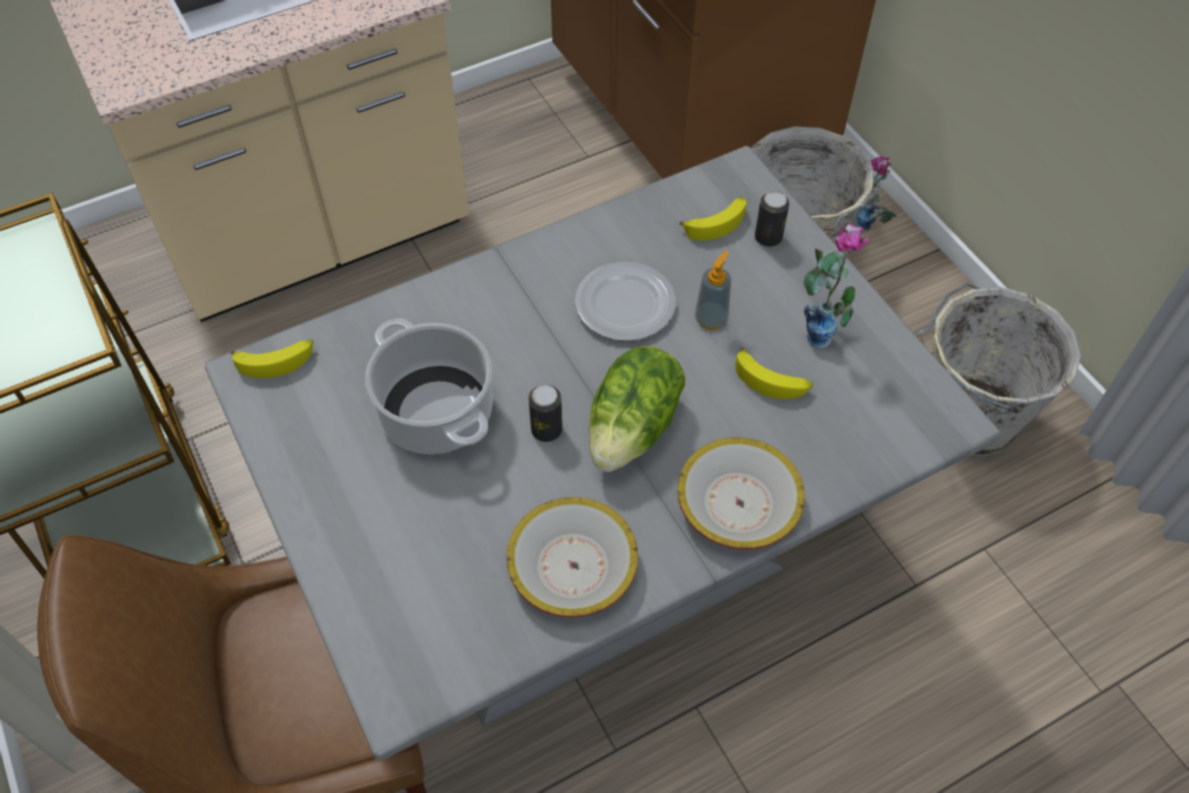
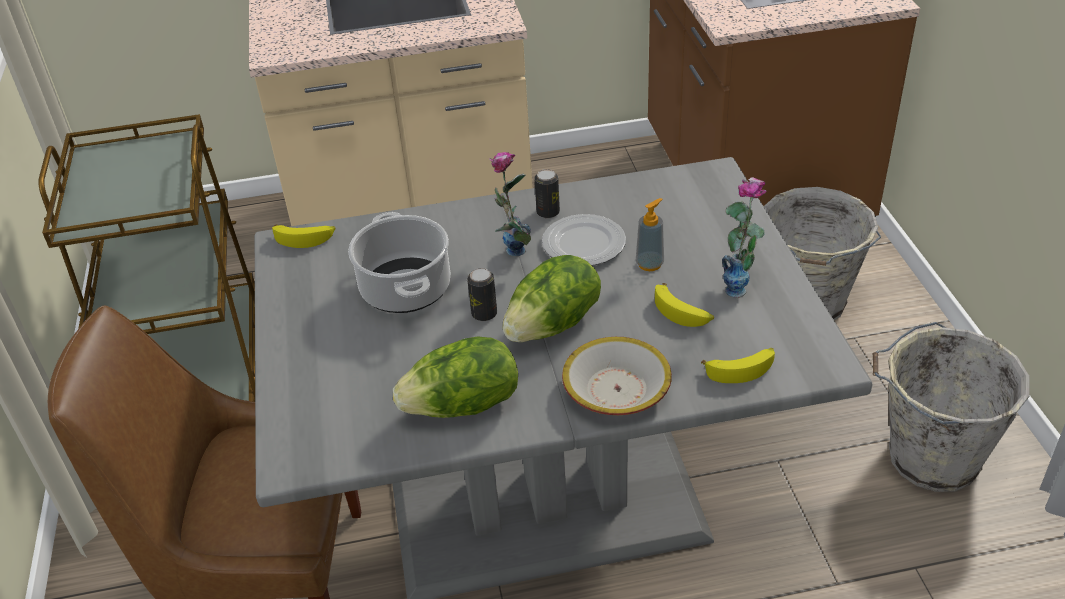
camera: 20 degrees right, 15 degrees down
bowl [506,497,638,618] -> lettuce [393,337,518,418]
banana [679,196,746,241] -> banana moved to [701,348,775,383]
can [755,191,789,247] -> can moved to [534,169,560,219]
vase [855,157,897,231] -> vase moved to [490,152,531,256]

